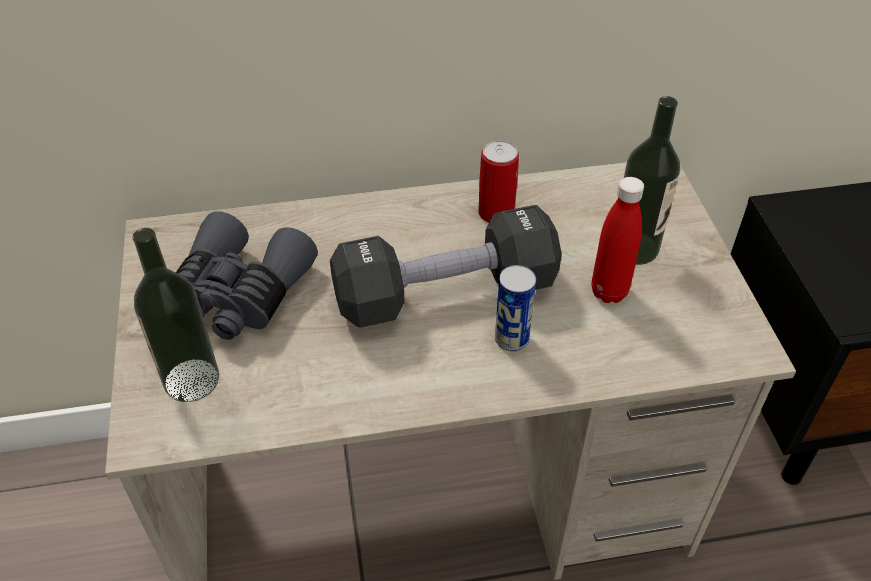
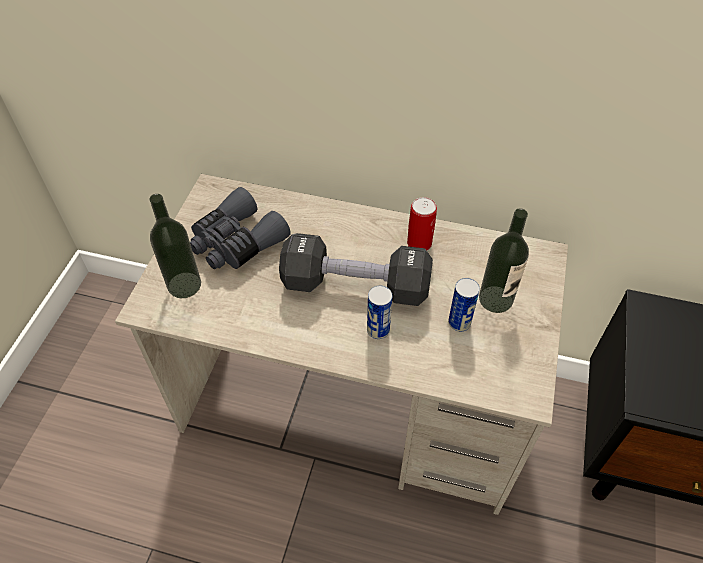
camera: 25 degrees right, 5 degrees up
red bottle [591,177,644,303] -> can [448,278,480,332]

